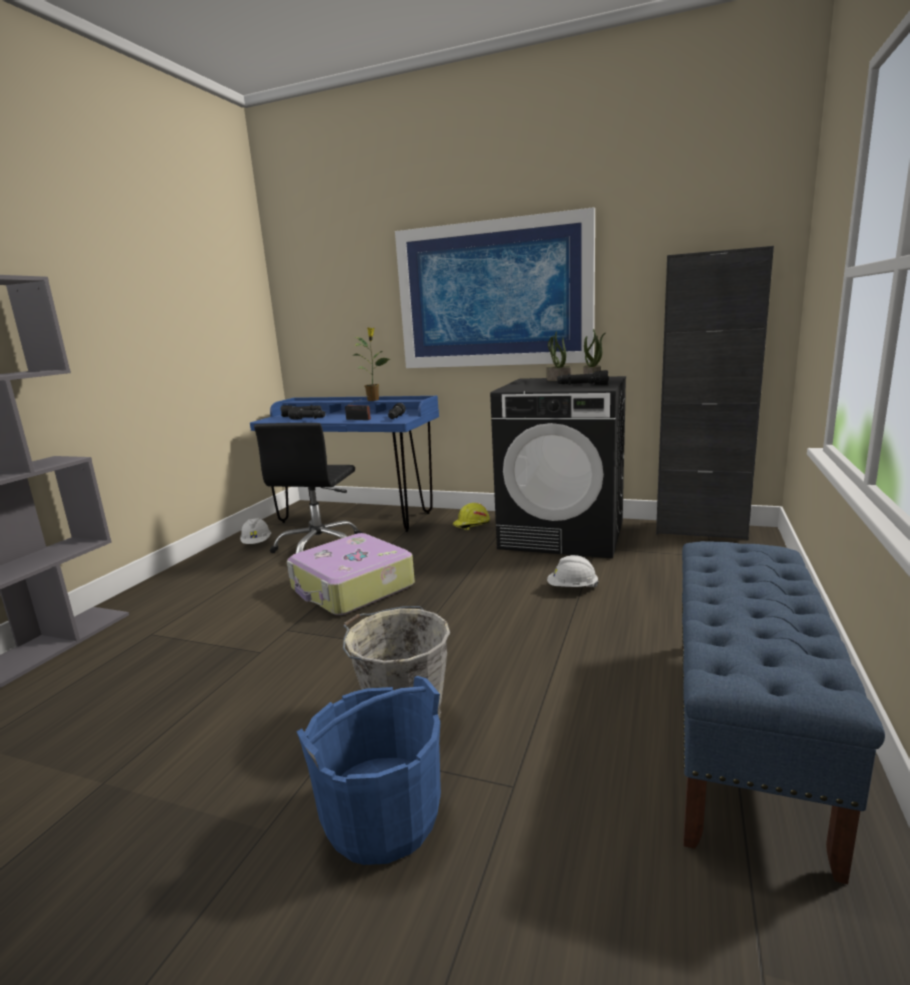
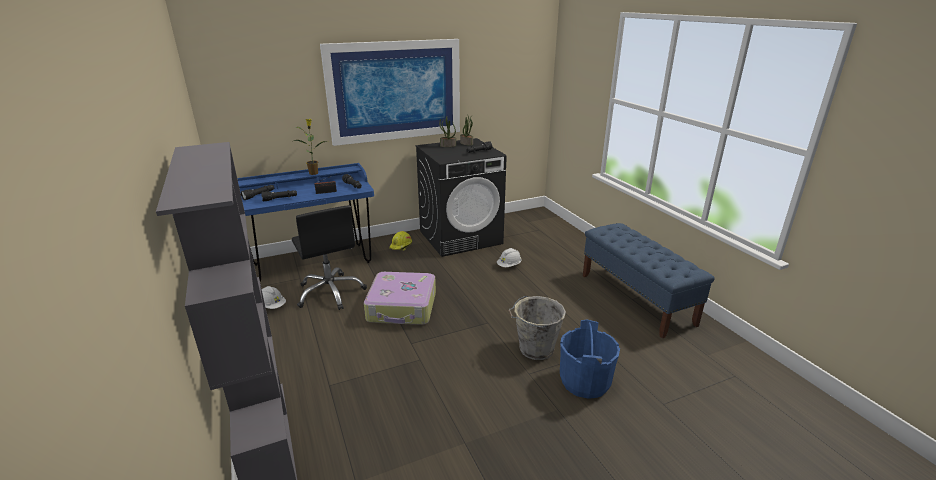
camera: 45 degrees left, 10 degrees up
black cabinet [656,246,774,540] -> none

